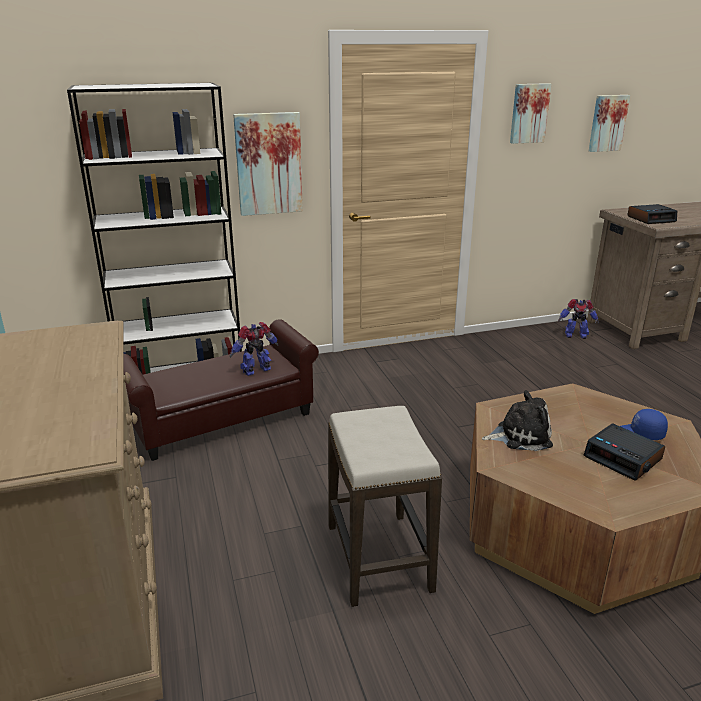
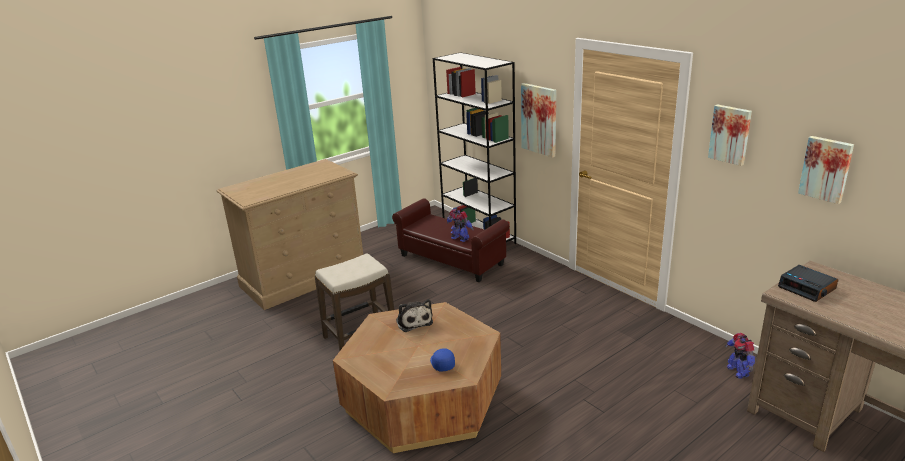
camera: 70 degrees right, 0 degrees up
alarm clock [584,423,665,481] -> none

